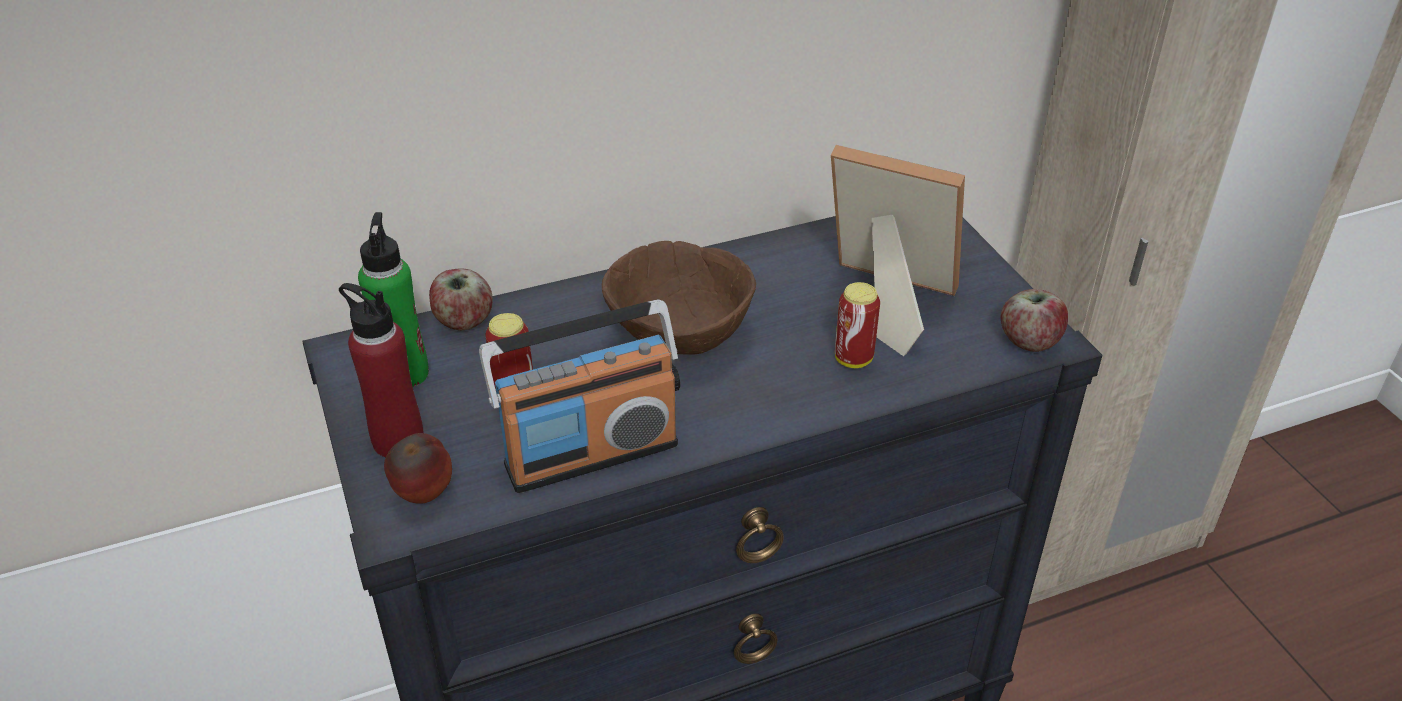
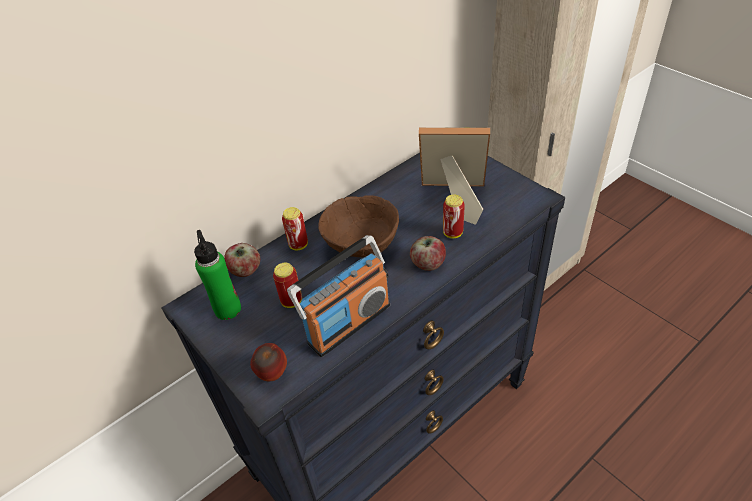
camera: 15 degrees left, 5 degrees up
red bottle [339,283,424,457] -> none
apple [1001,289,1068,352] -> apple moved to [410,236,446,271]
none -> can [282,207,308,250]

